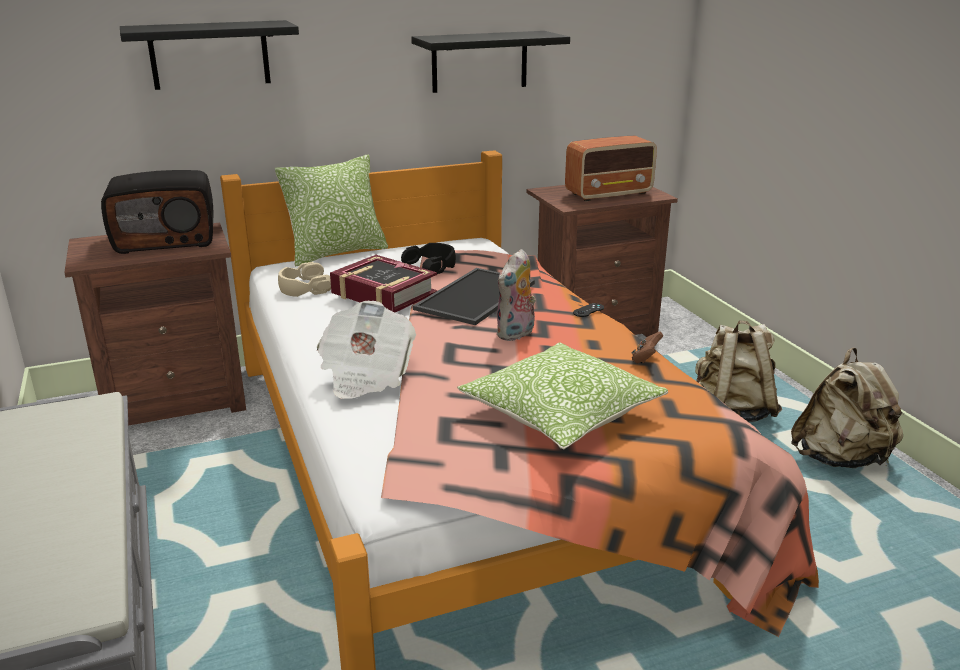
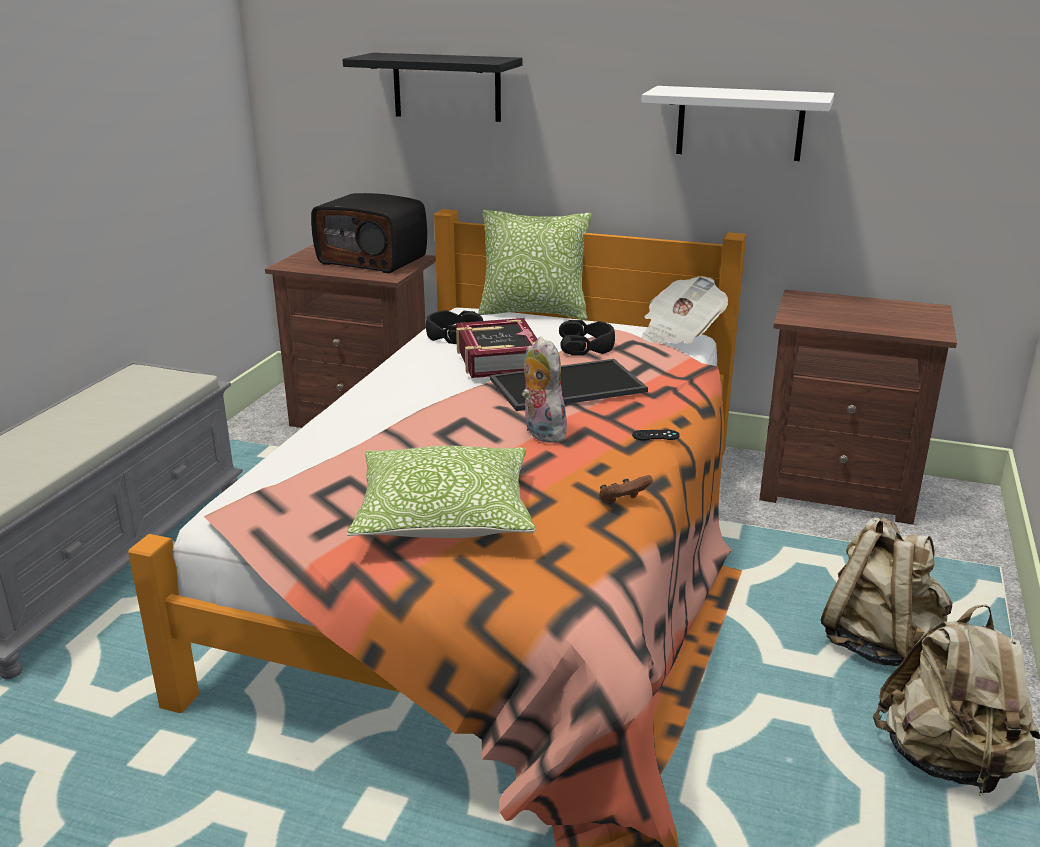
camera: 40 degrees right, 0 degrees up
beige headphones [278,262,331,297] -> black headphones [426,310,483,344]
newspaper [317,301,416,399] -> newspaper moved to [642,276,728,344]
black shelf [411,31,570,93] -> white shelf [641,86,834,161]
plush toy [496,249,536,341] -> plush toy turned 75 degrees clockwise [522,337,567,443]
radio [565,136,657,201] -> none

